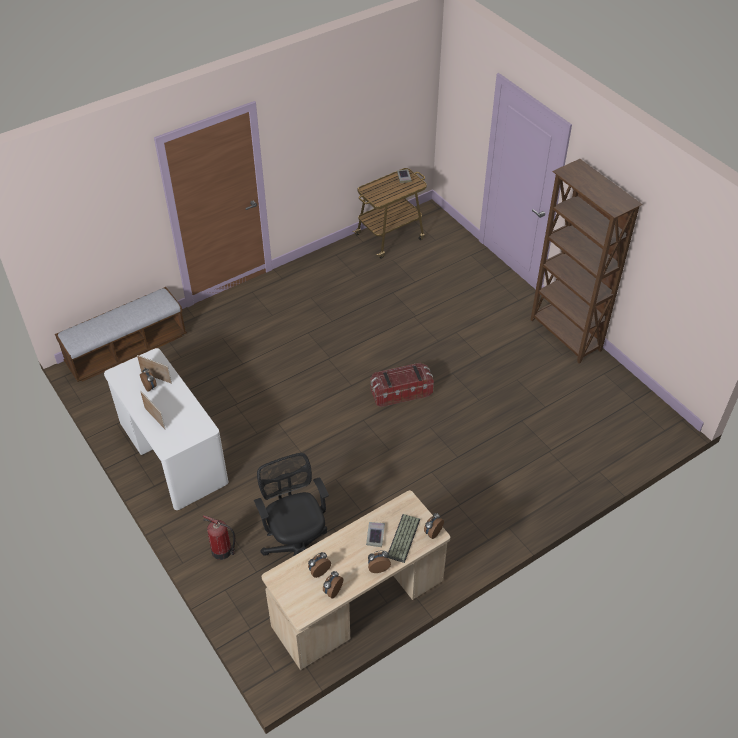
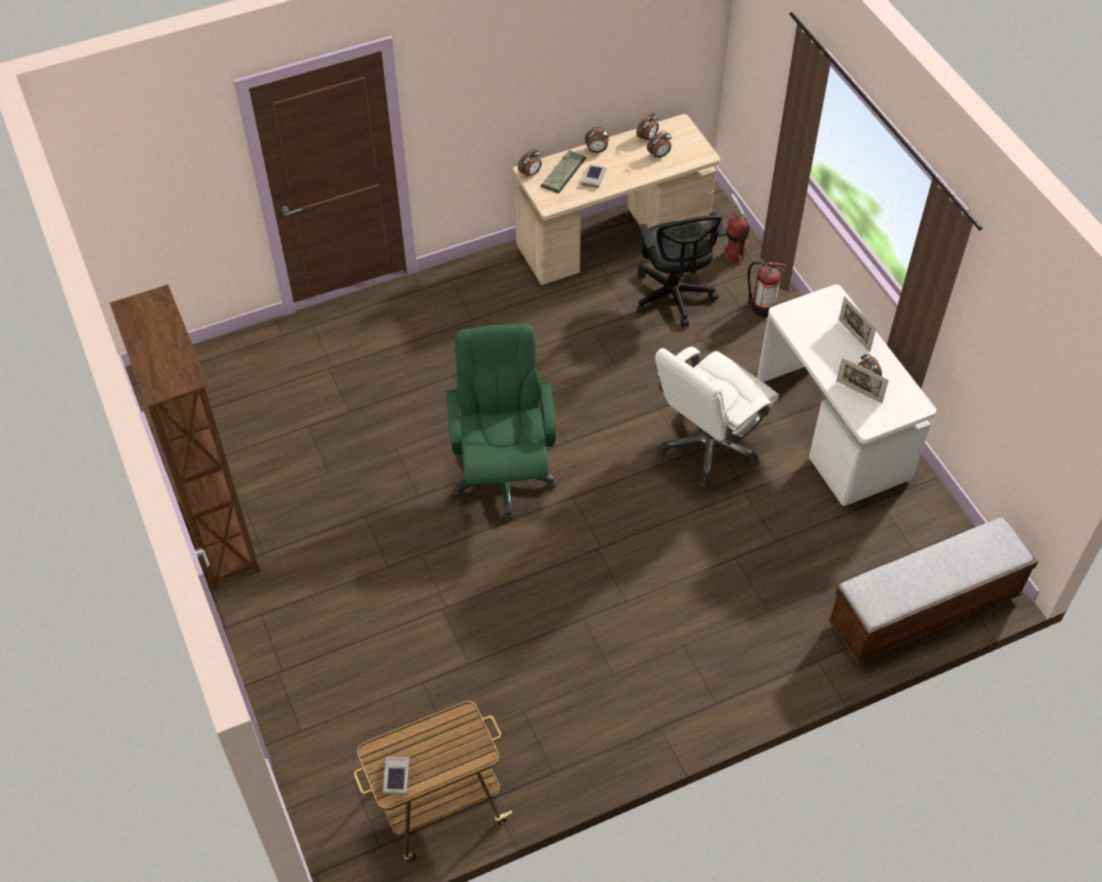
camera: 170 degrees left, 5 degrees up
storage box [370,363,434,407] -> green office chair [446,324,557,521]
none -> white office chair [655,347,779,488]
none -> fire extinguisher [724,194,750,264]

